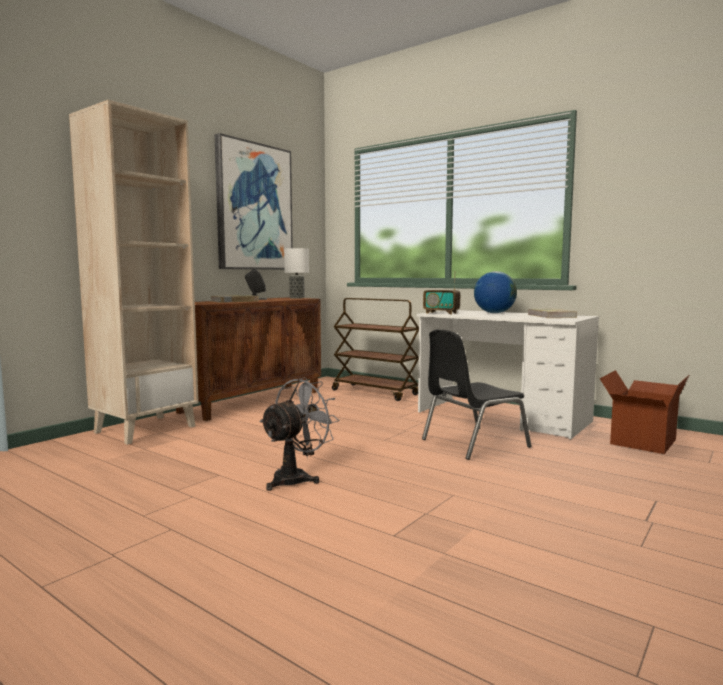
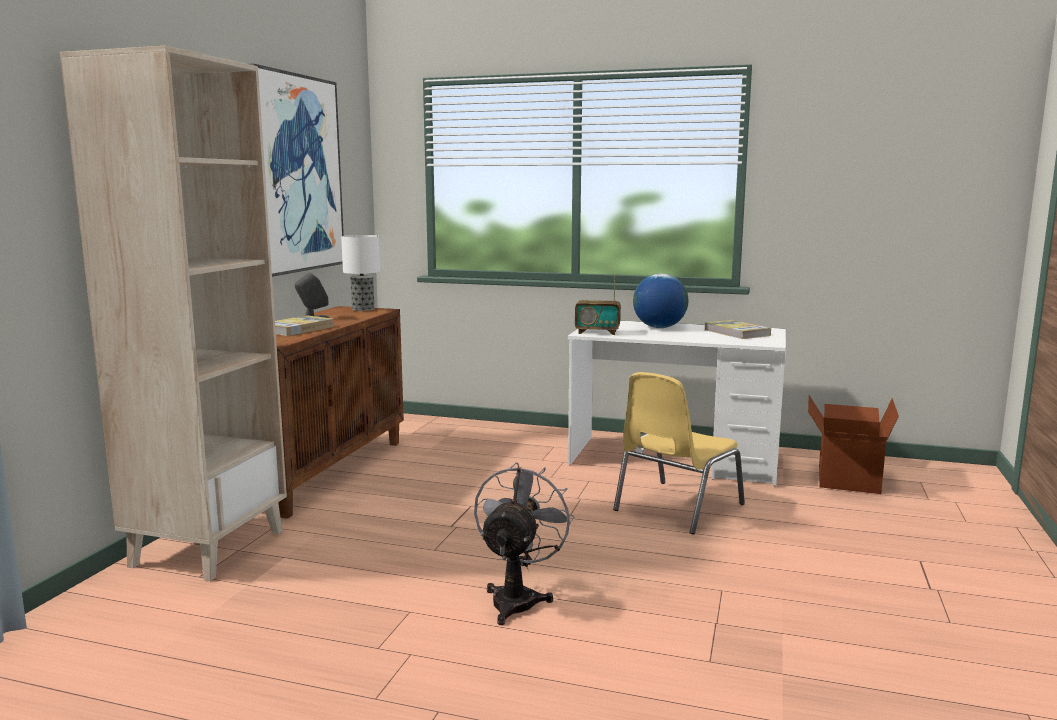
camera: 20 degrees left, 5 degrees up
brown cart [332,298,419,401] -> none
black chair [422,329,531,460] -> yellow chair [613,372,745,534]

